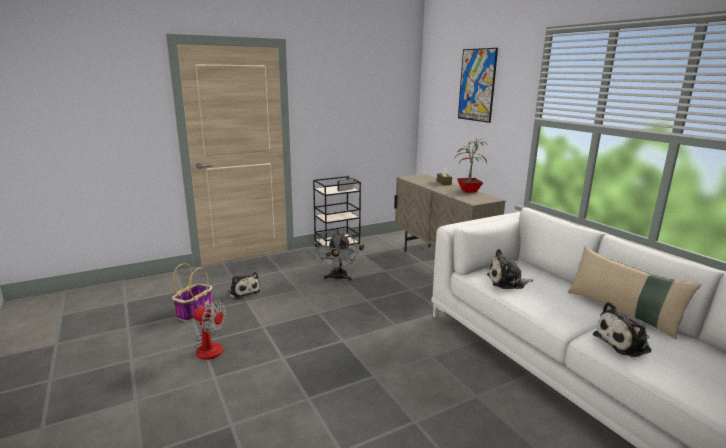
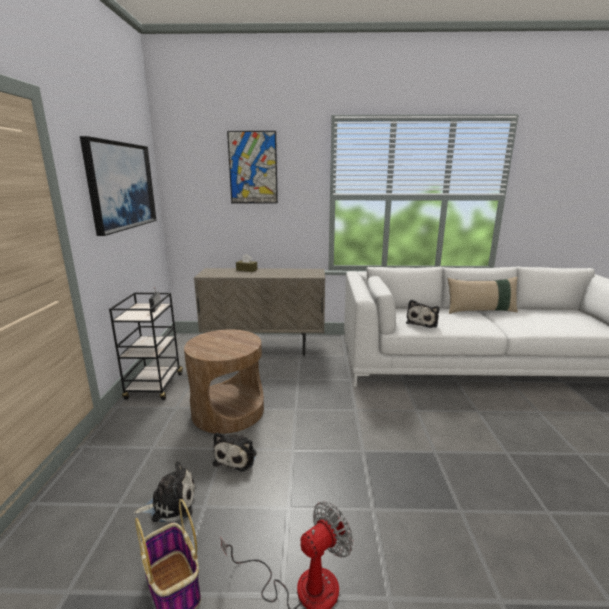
camera: 60 degrees left, 0 degrees up
grey fan [315,229,357,281] -> brown side table [184,329,264,434]
potted plant [454,139,488,193] -> none
plush toy [593,302,652,357] -> plush toy moved to [213,432,257,472]
none -> picture [80,136,157,236]

